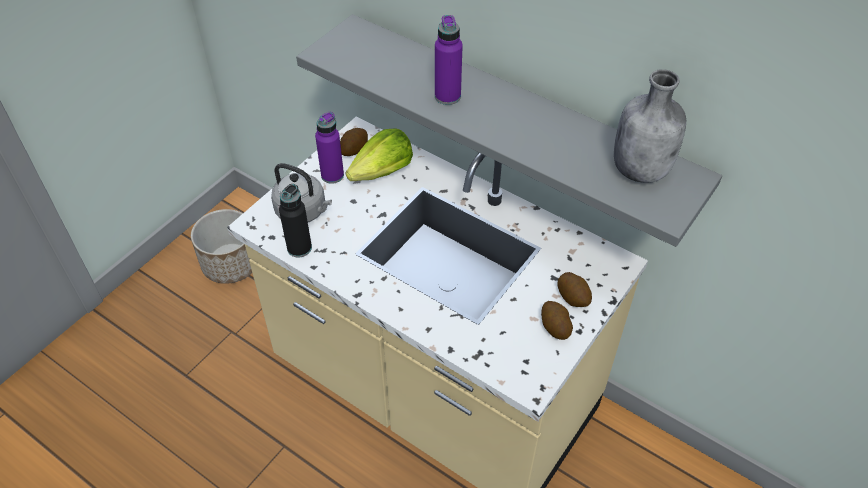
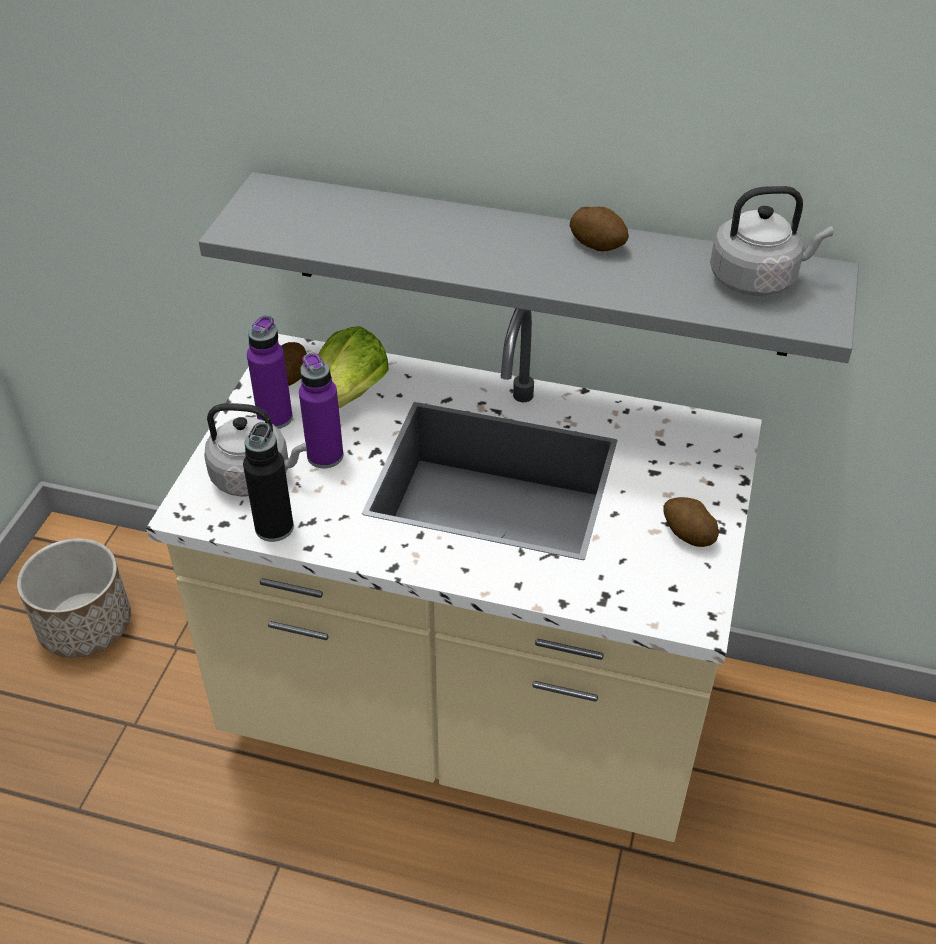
camera: 20 degrees left, 5 degrees down
purple bottle [435,15,463,105] -> purple bottle moved to [299,353,343,468]
potato [557,272,592,307] -> potato moved to [570,207,629,251]
grey bottle [614,69,686,183] -> grey kettle [710,186,834,296]

